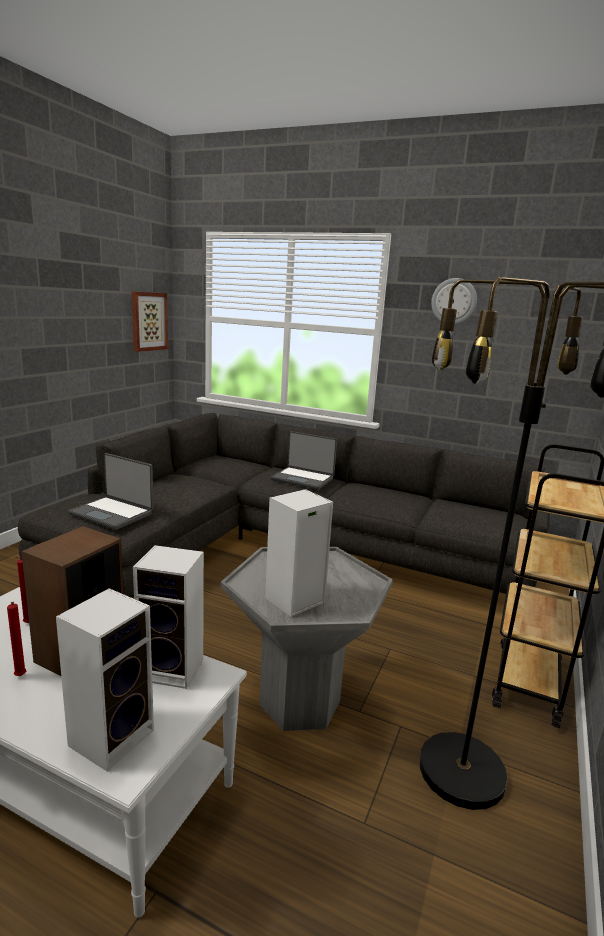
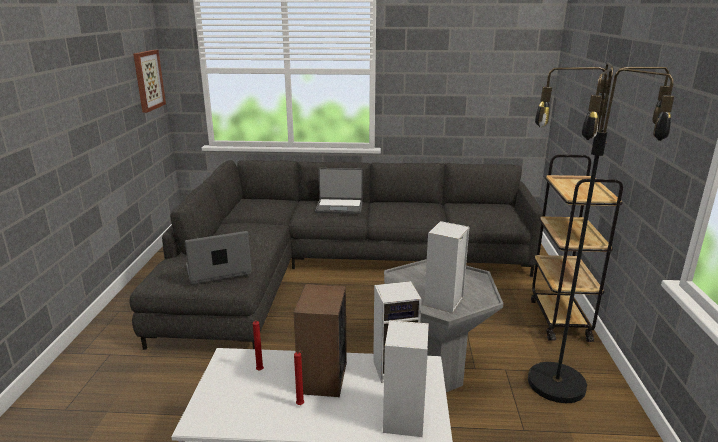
camera: 20 degrees left, 5 degrees up
laptop [68,453,154,530] -> laptop turned 150 degrees clockwise [185,231,252,285]
wall clock [431,278,477,324] -> none

